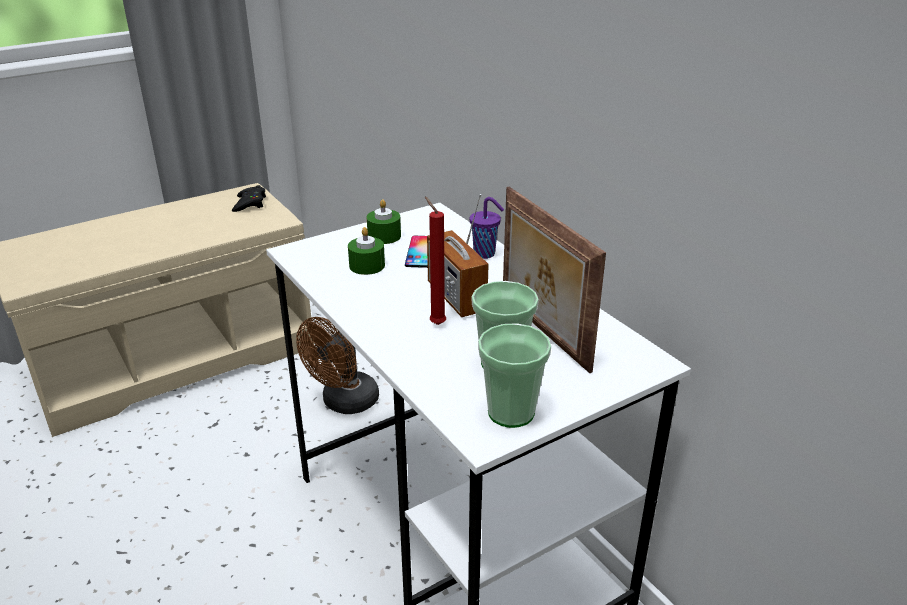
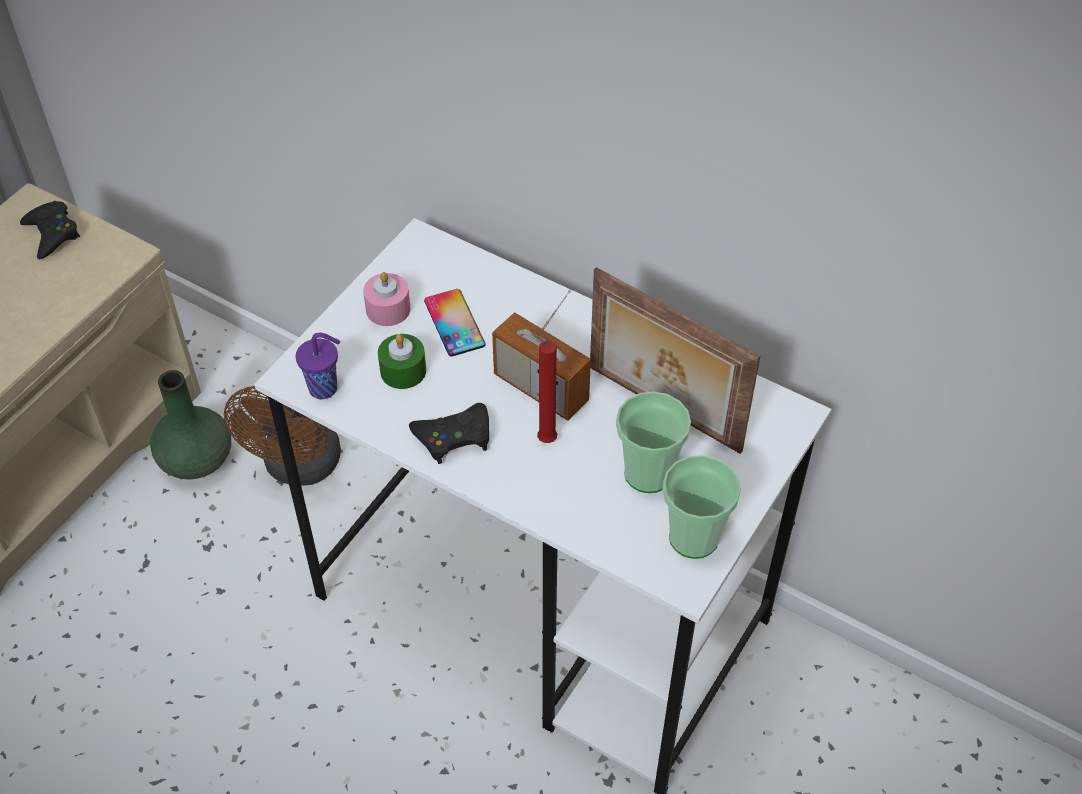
camera: 25 degrees left, 20 degrees up
green candle [367,199,401,244] -> pink candle [363,272,410,326]
purple cup [469,197,504,259] -> purple cup moved to [296,333,340,399]
none -> green vase [150,370,231,480]
none -> black game controller [409,403,489,464]

